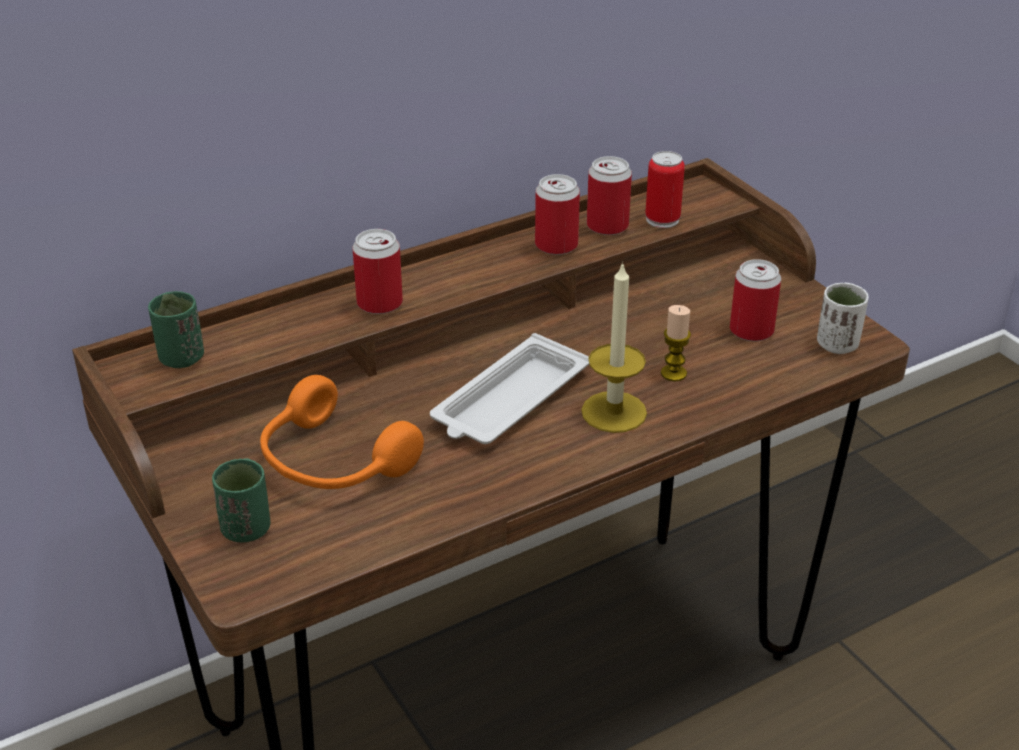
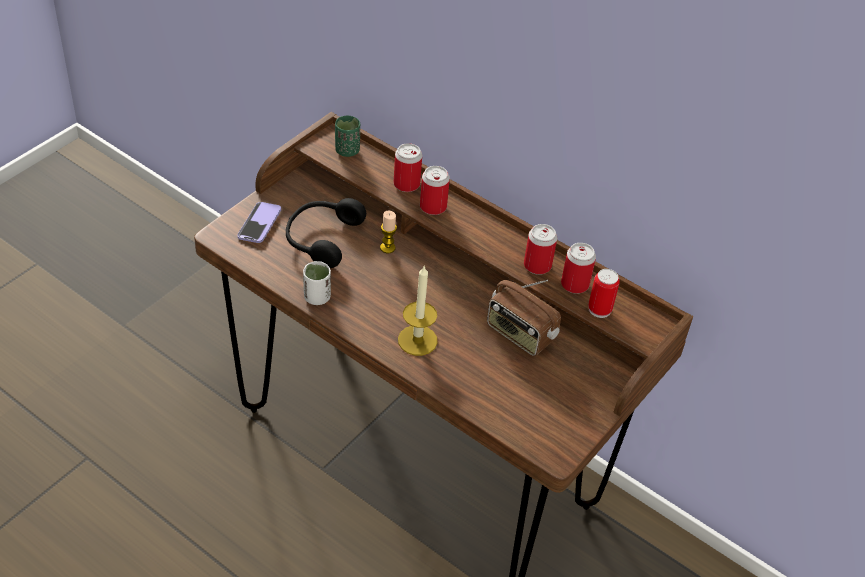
camera: 65 degrees right, 10 degrees up
green cup [212,459,270,542] -> phone [237,202,281,243]
orange headphones [260,375,424,489] -> black headphones [286,198,366,268]
white tray [430,333,589,444] -> none
candle [661,305,691,382] -> candle moved to [380,211,397,253]
can [730,259,781,341] -> can moved to [393,143,422,192]
white cup [817,283,869,354] -> white cup moved to [303,261,331,305]
none -> radio [487,280,561,356]

